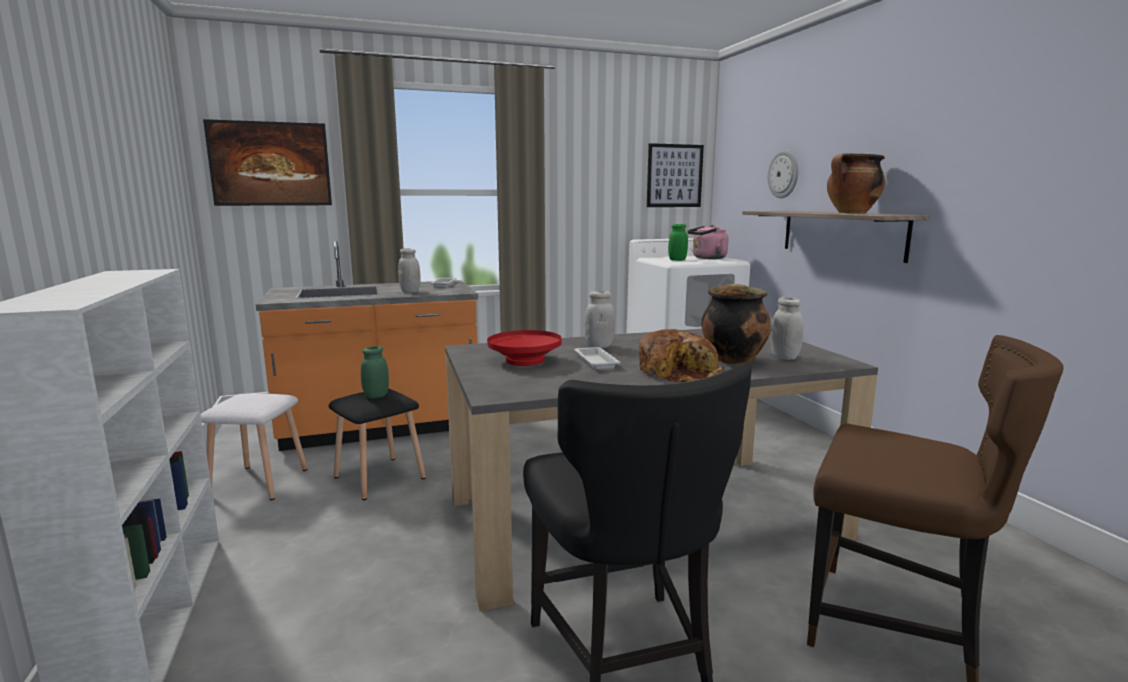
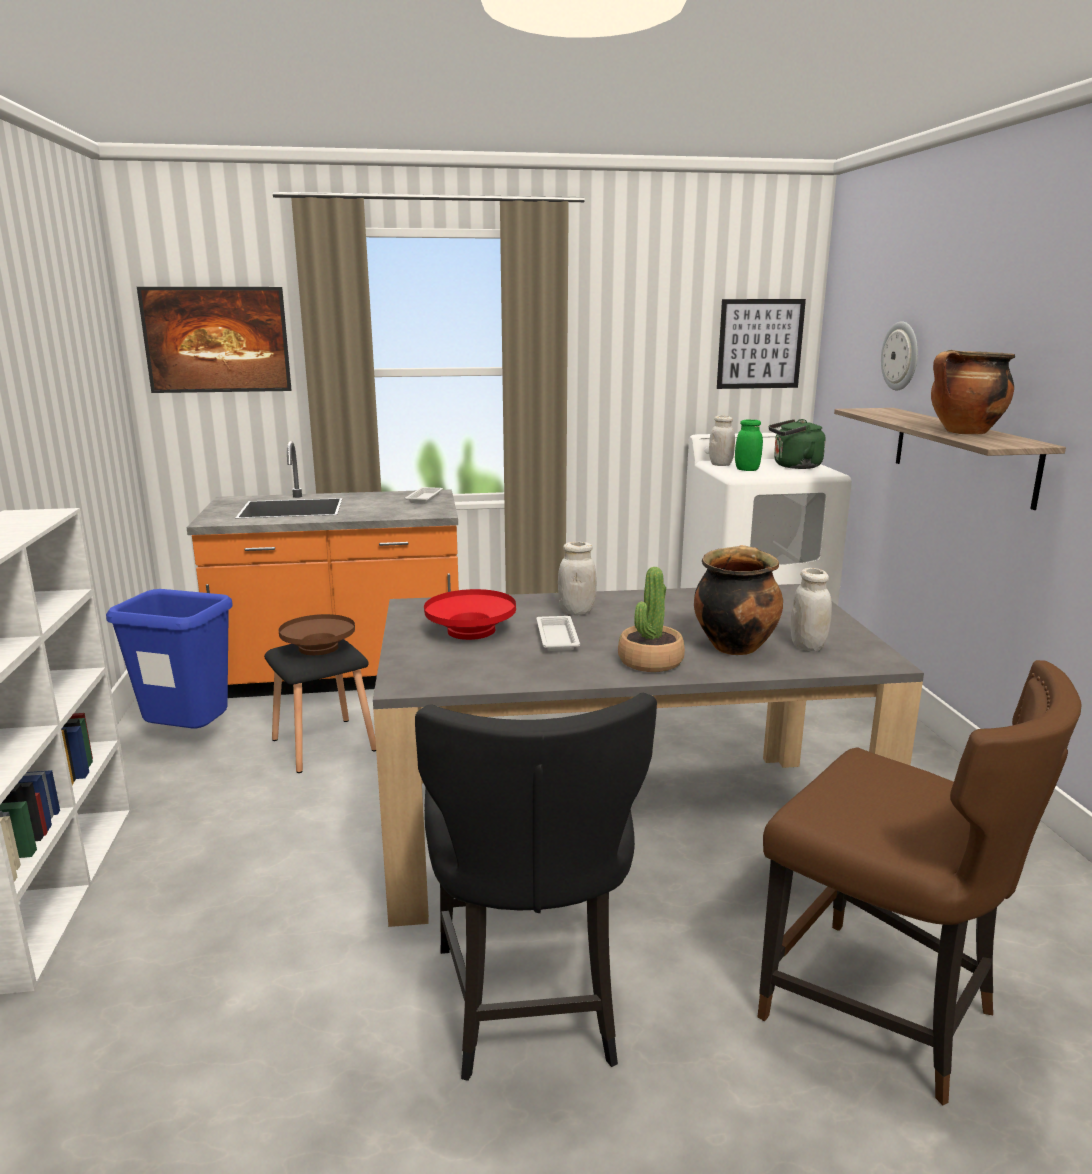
camera: 10 degrees right, 5 degrees up
white stool [201,393,308,500] -> blue trash can [106,589,233,729]
green jar [361,346,389,399] -> brown bowl [279,614,355,655]
white jar [398,248,421,293] -> white jar moved to [709,416,735,466]
bread [639,329,724,383] -> potted plant [618,567,685,672]
pink kettle [687,224,728,259] -> green kettle [769,419,825,469]

